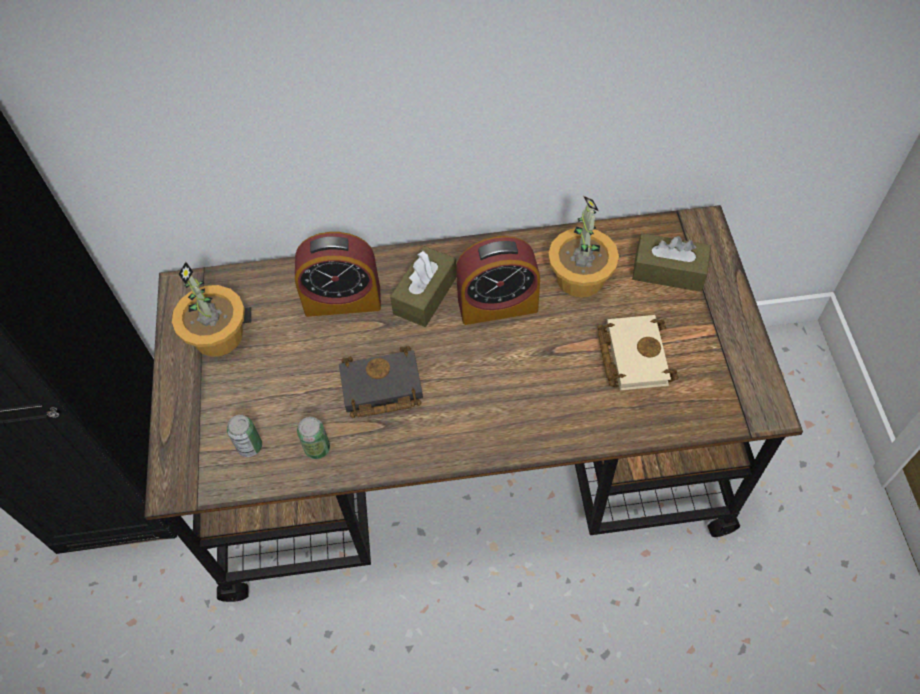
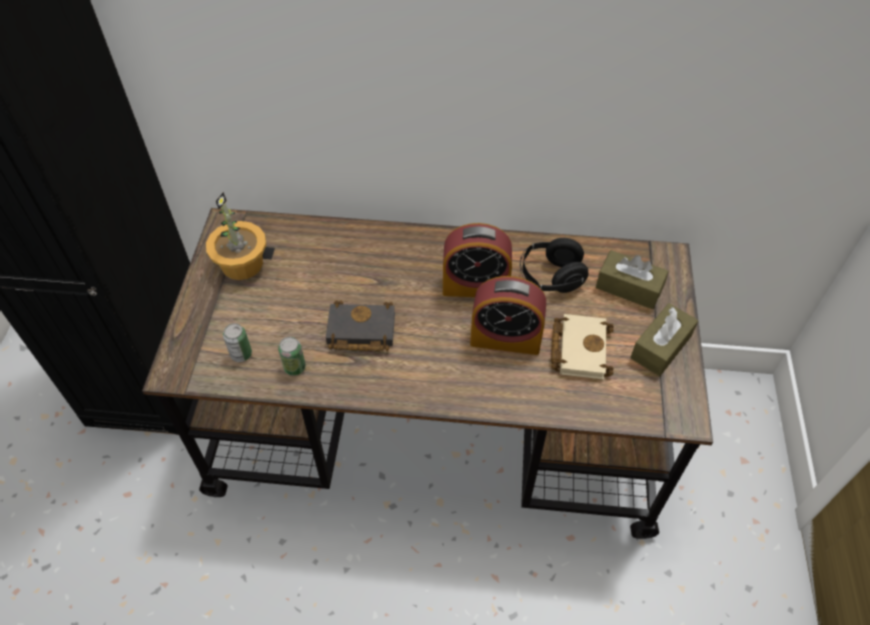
camera: 10 degrees right, 5 degrees down
alarm clock [295,232,381,317] -> alarm clock moved to [470,276,546,355]
brown tissue box [390,246,457,327] -> brown tissue box moved to [630,303,698,376]
potted plant [548,196,619,298] -> black headphones [520,238,588,293]

